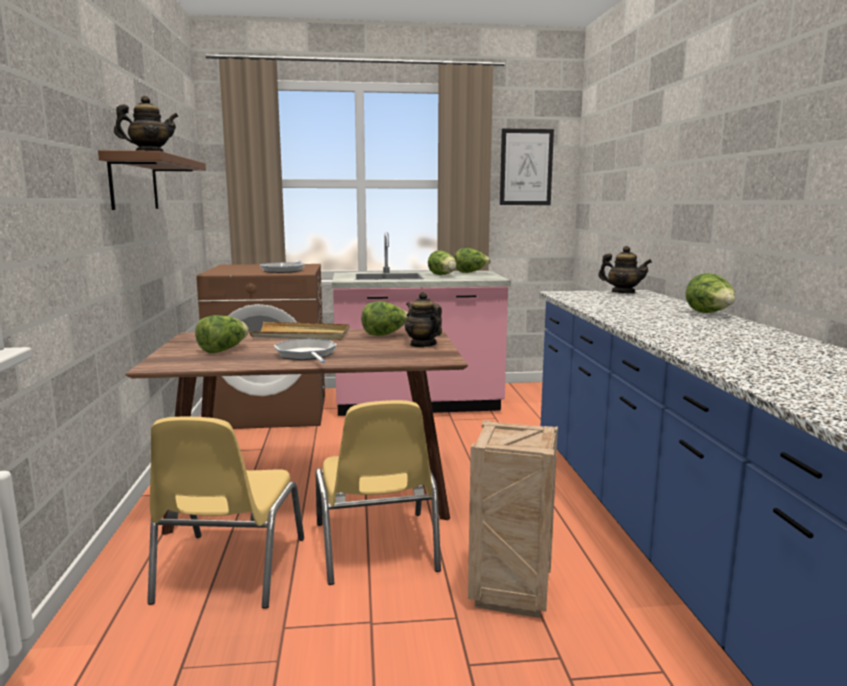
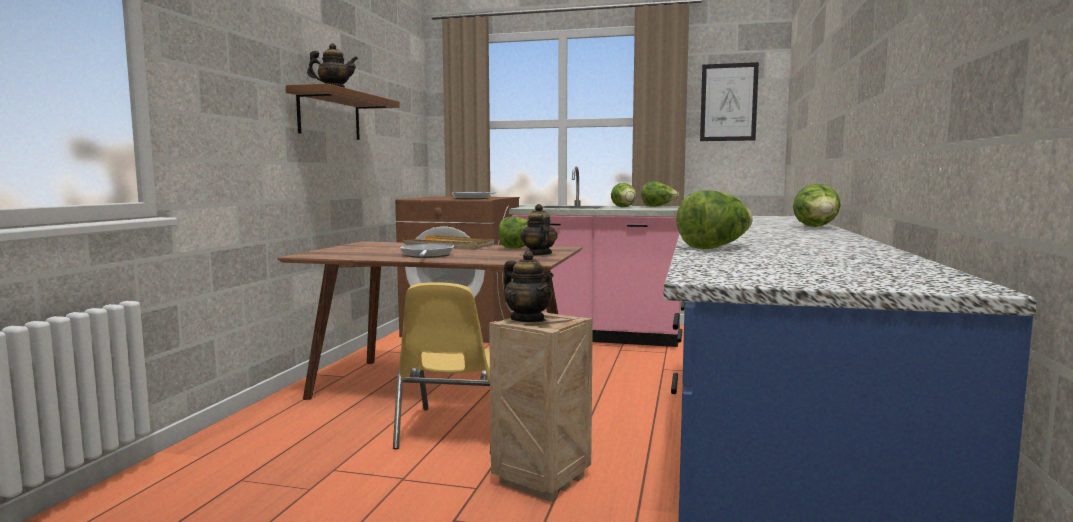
camera: 20 degrees right, 5 degrees down
yellow chair [147,417,304,609] -> none
lettuce [195,315,249,353] -> lettuce moved to [676,190,753,249]
teapot [598,246,652,294] -> teapot moved to [504,250,554,322]

